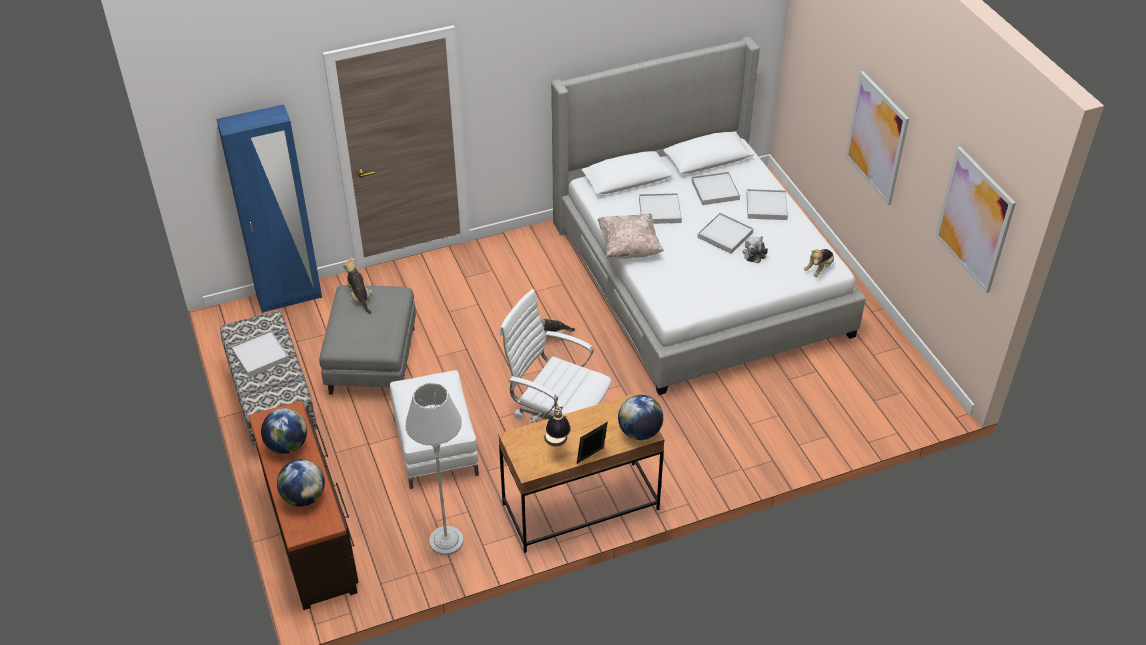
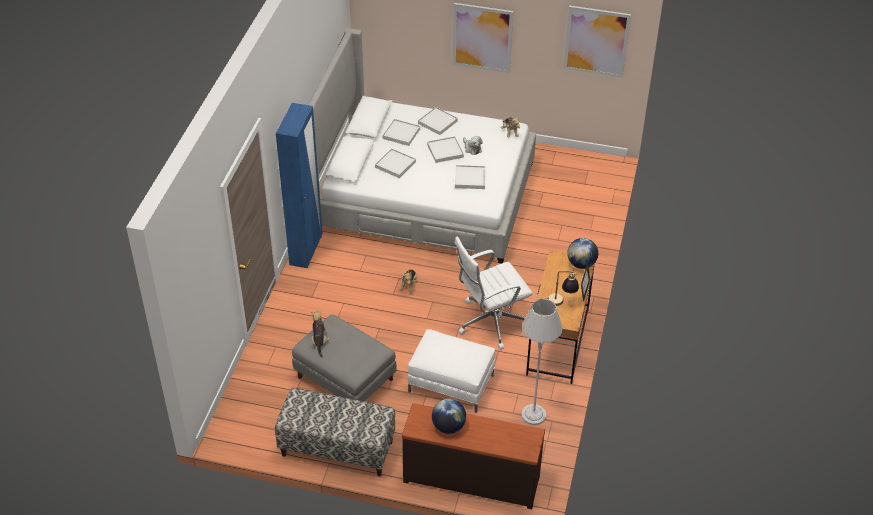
camera: 55 degrees left, 0 degrees up
blue wardrobe [216,104,322,313] -> blue wardrobe moved to [276,103,323,268]
white tray [231,330,289,377] -> white tray moved to [455,165,486,189]
globe [277,459,325,507] -> none
plush toy [343,257,372,314] -> plush toy turned 75 degrees clockwise [311,308,330,358]
beige pillow [597,214,664,259] -> none

